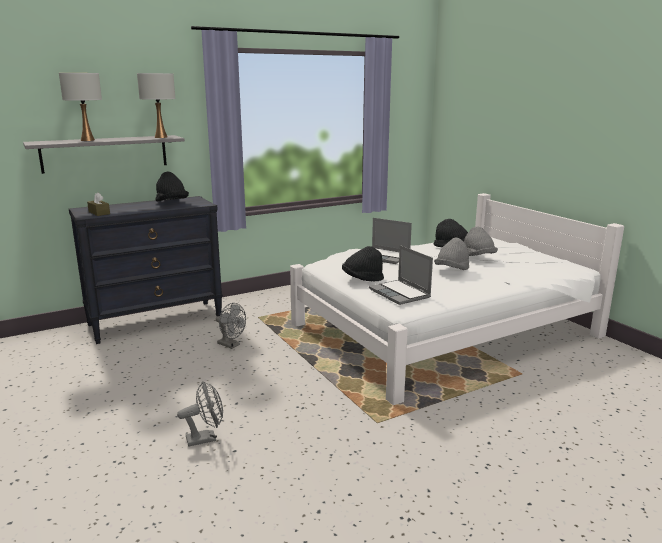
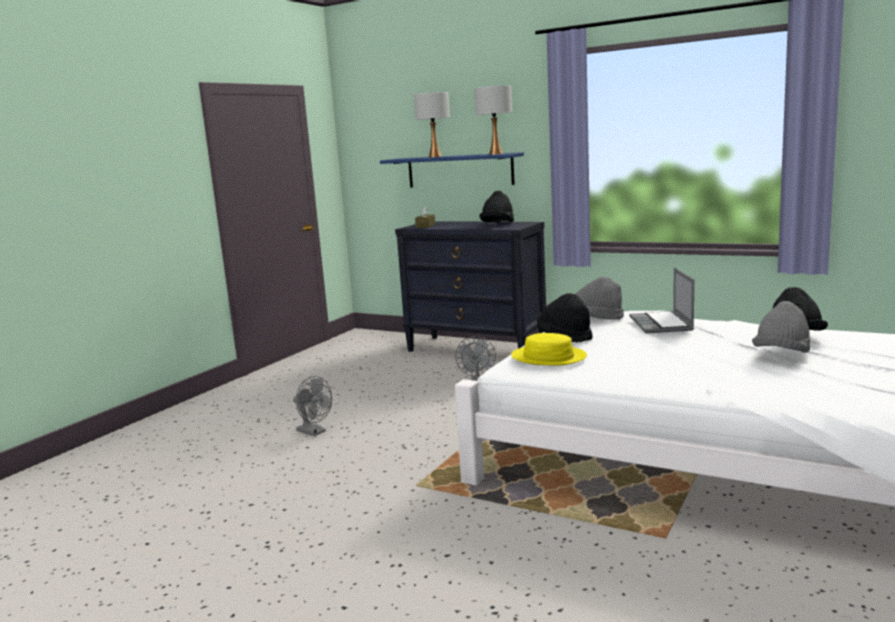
camera: 60 degrees right, 5 degrees down
grey shelf [23,135,185,174] -> blue shelf [380,152,524,188]
laptop [369,245,433,305] -> yellow hat [511,333,587,366]
grey hat [434,238,469,270] -> grey hat moved to [575,277,624,320]

